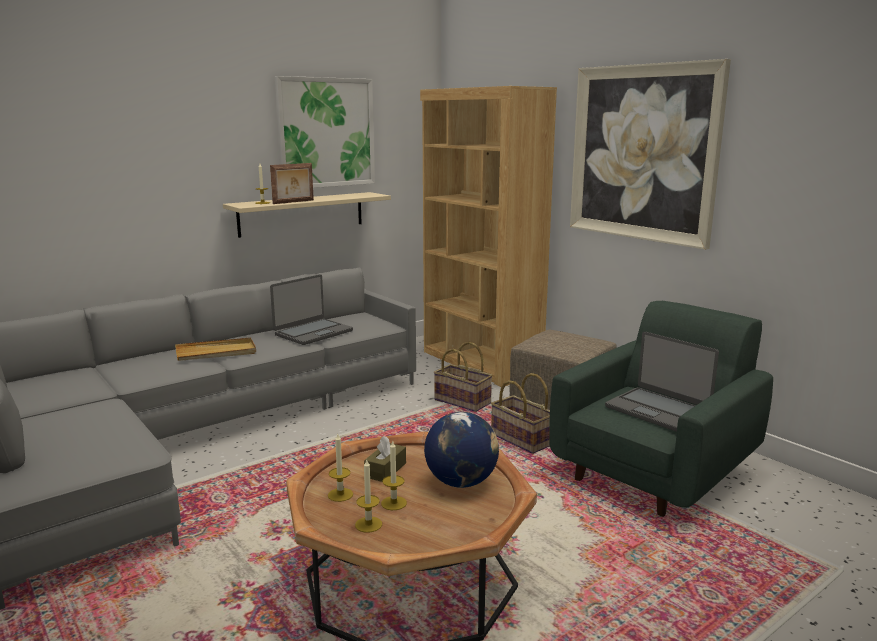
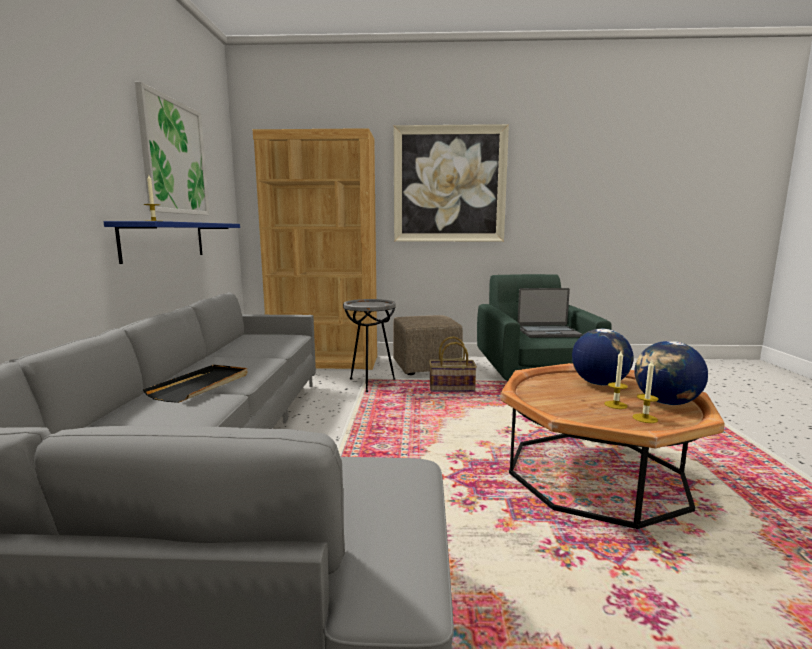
camera: 50 degrees left, 5 degrees down
beige tray [175,337,256,361] -> black tray [143,365,247,403]
beige shelf [223,192,391,238] -> blue shelf [104,221,240,264]
picture frame [270,163,314,204] -> none
laptop [270,274,353,345] -> none
candle [328,434,353,502] -> none
brown tissue box [364,436,406,482] -> none
basket [434,342,493,412] -> grey side table [343,299,396,392]
none -> globe [634,341,708,405]

